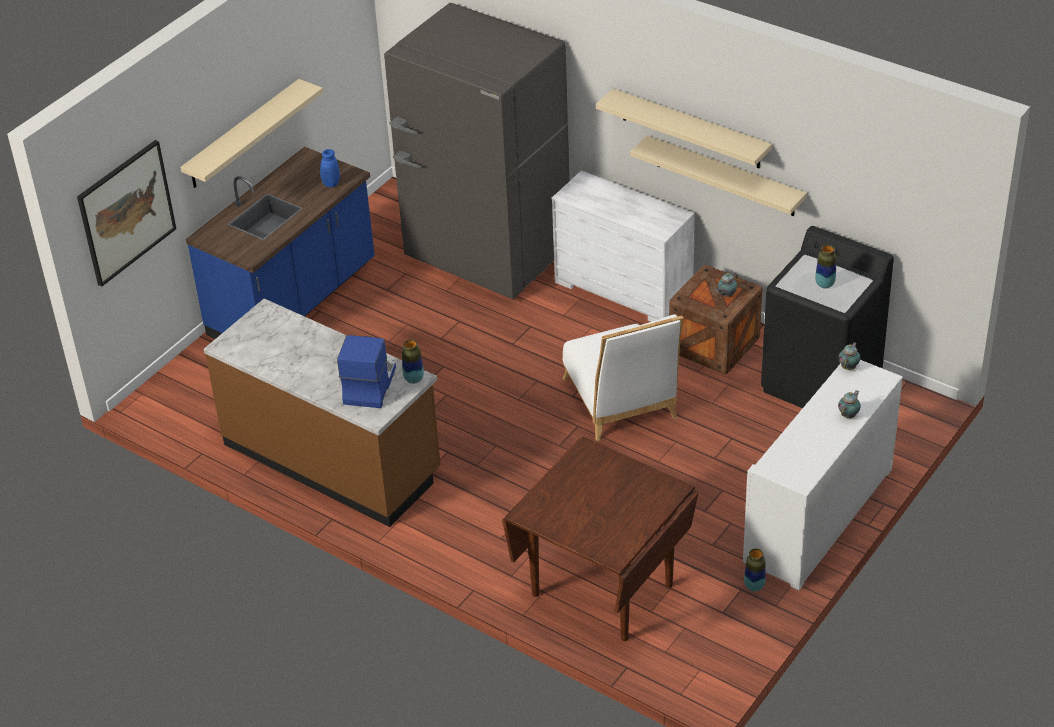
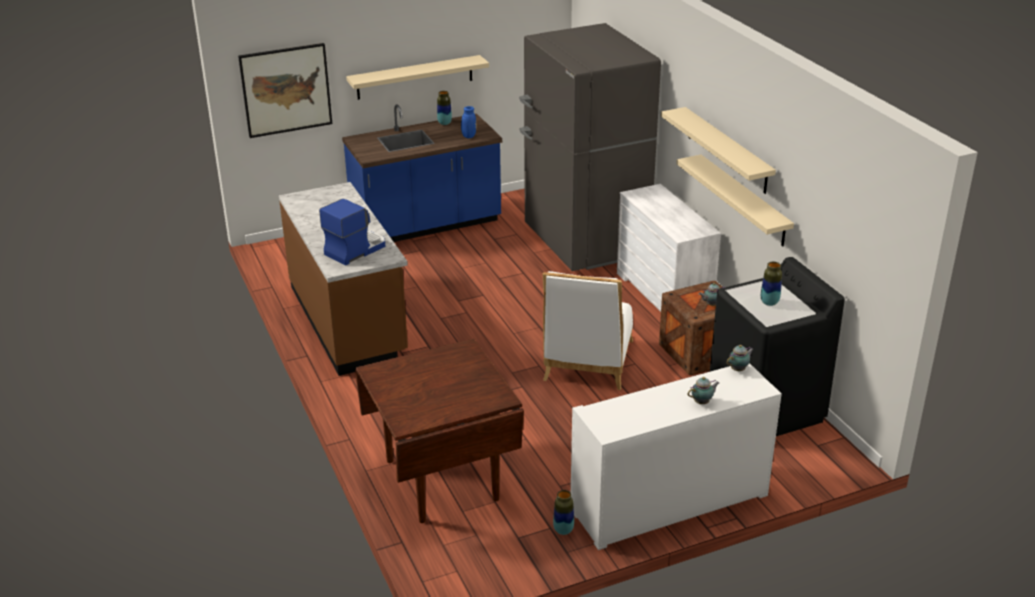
camera: 30 degrees right, 10 degrees down
vase [402,339,424,384] -> vase moved to [437,91,452,125]

